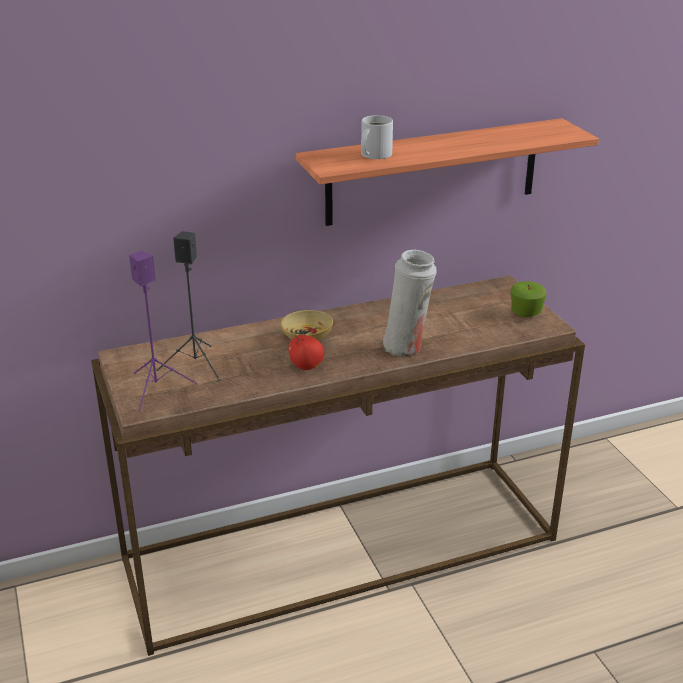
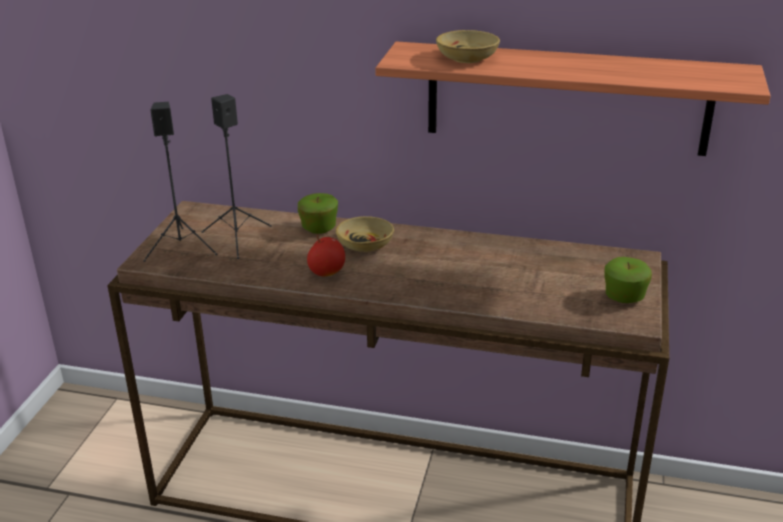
camera: 35 degrees right, 0 degrees up
purple speaker [129,251,197,411] -> black speaker [143,102,218,262]
white mug [361,115,393,159] -> beige bowl [436,30,500,63]
white vase [382,250,436,356] -> none
none -> apple [298,193,338,234]

